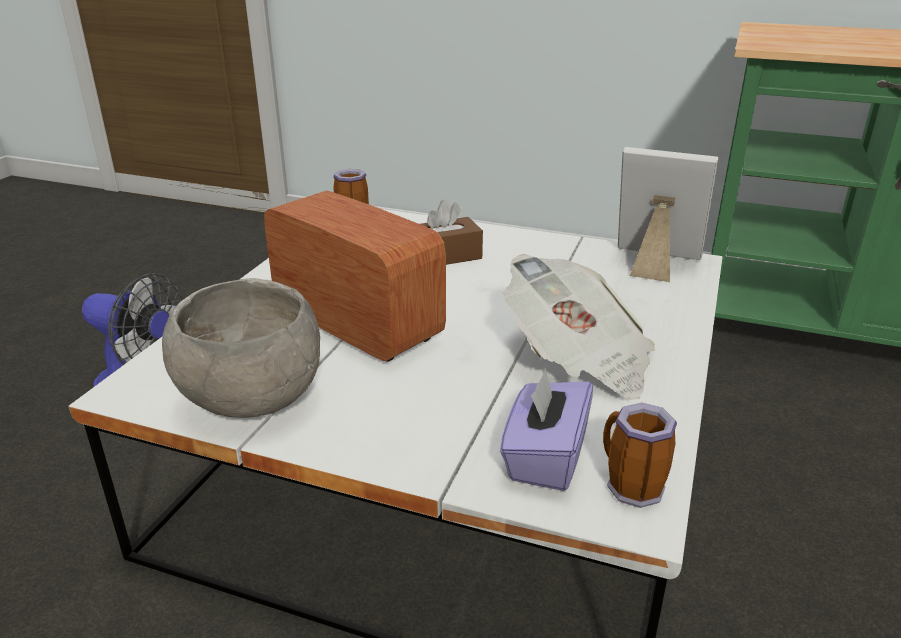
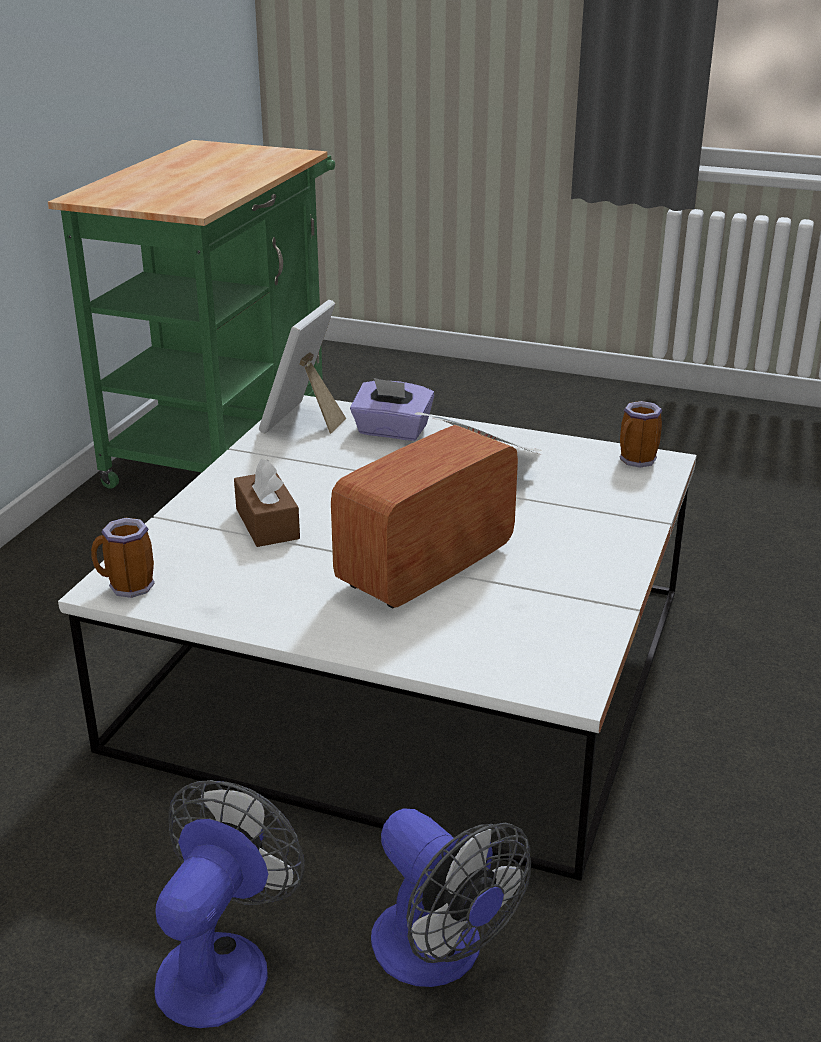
camera: 90 degrees left, 0 degrees up
grey bowl [162,278,320,418] -> none
purple tissue box [500,368,593,491] -> purple tissue box moved to [350,378,434,441]
none -> fan [371,808,531,987]

